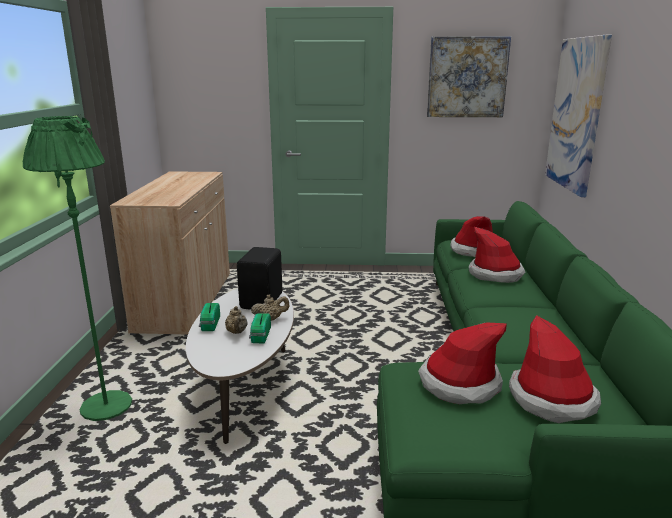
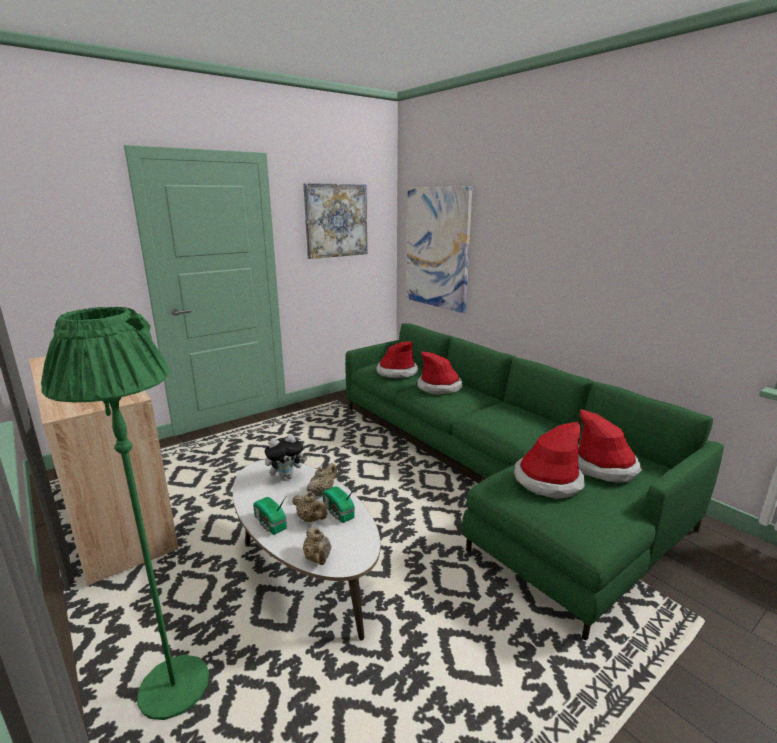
camera: 40 degrees left, 0 degrees up
black speaker [237,247,282,310] -> plush toy [265,434,308,481]
none -> beige teapot [303,527,331,565]

